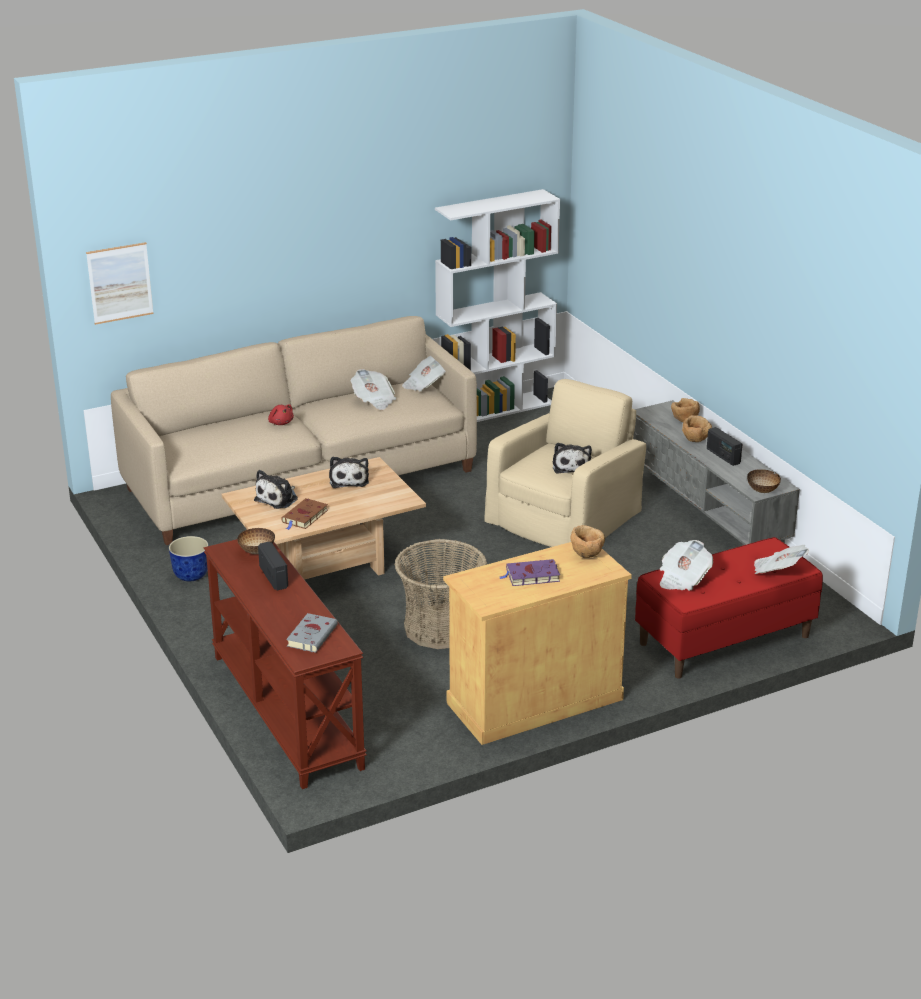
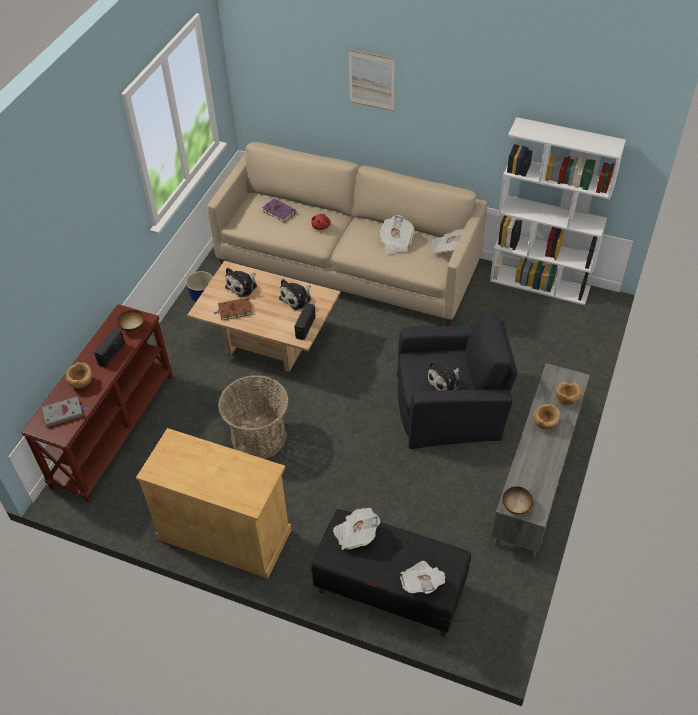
camera: 50 degrees right, 20 degrees up
picture [86,242,154,325] -> picture moved to [349,49,395,111]
plush toy [254,470,298,509] -> plush toy turned 45 degrees counterclockwise [225,268,257,298]
beige armchair [485,379,646,547] -> black armchair [397,311,518,449]
purple book [500,559,560,586] -> purple book moved to [262,198,296,222]
brown bowl [571,525,605,558] -> brown bowl moved to [66,362,92,389]
red bench [635,537,823,679] -> black bench [311,509,471,637]
radio [707,427,742,466] -> radio moved to [294,303,316,340]

